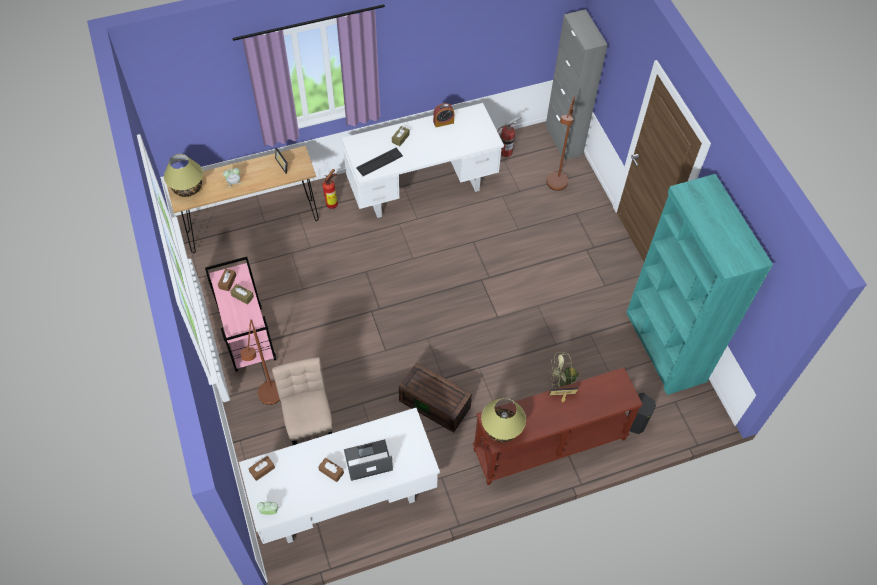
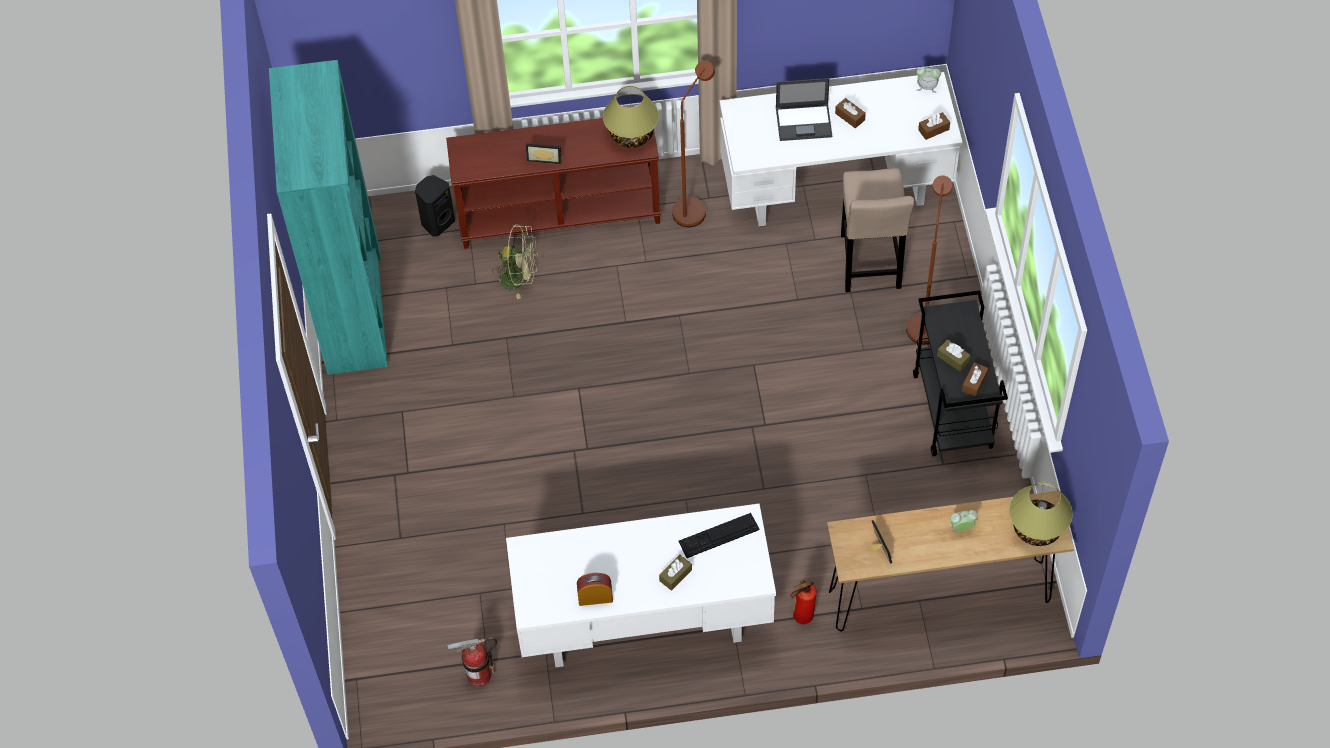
camera: 165 degrees left, 0 degrees up
pink cart [205,257,276,372] -> black cart [913,290,1008,456]
brown storage box [399,362,472,433] -> none
grey cabinet [545,9,608,160] -> none
brown floor lamp [547,96,575,191] -> brown floor lamp moved to [672,61,715,227]

